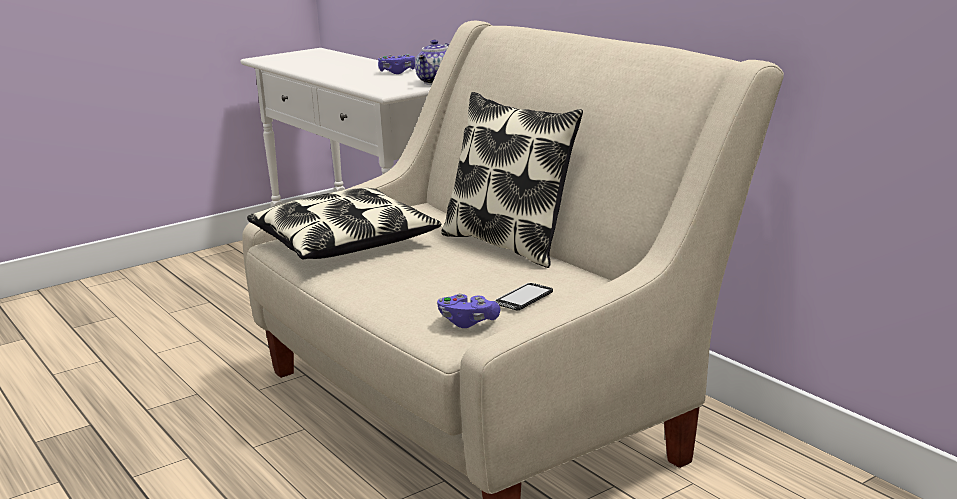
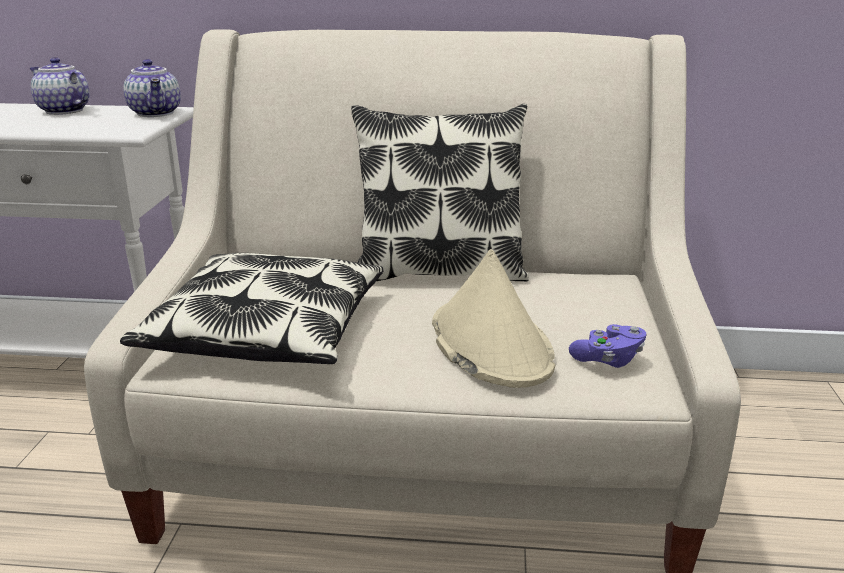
camera: 50 degrees left, 5 degrees up
purple game controller [378,54,415,74] -> teapot [30,57,89,115]
phone [494,283,553,311] -> none
none -> beige hat [432,249,555,388]

